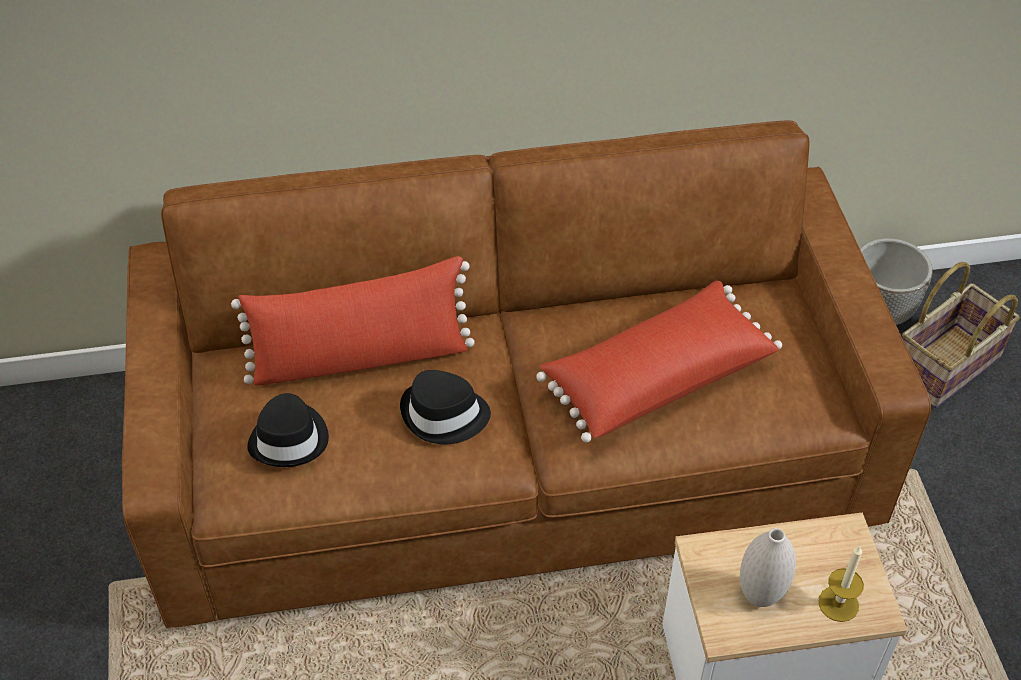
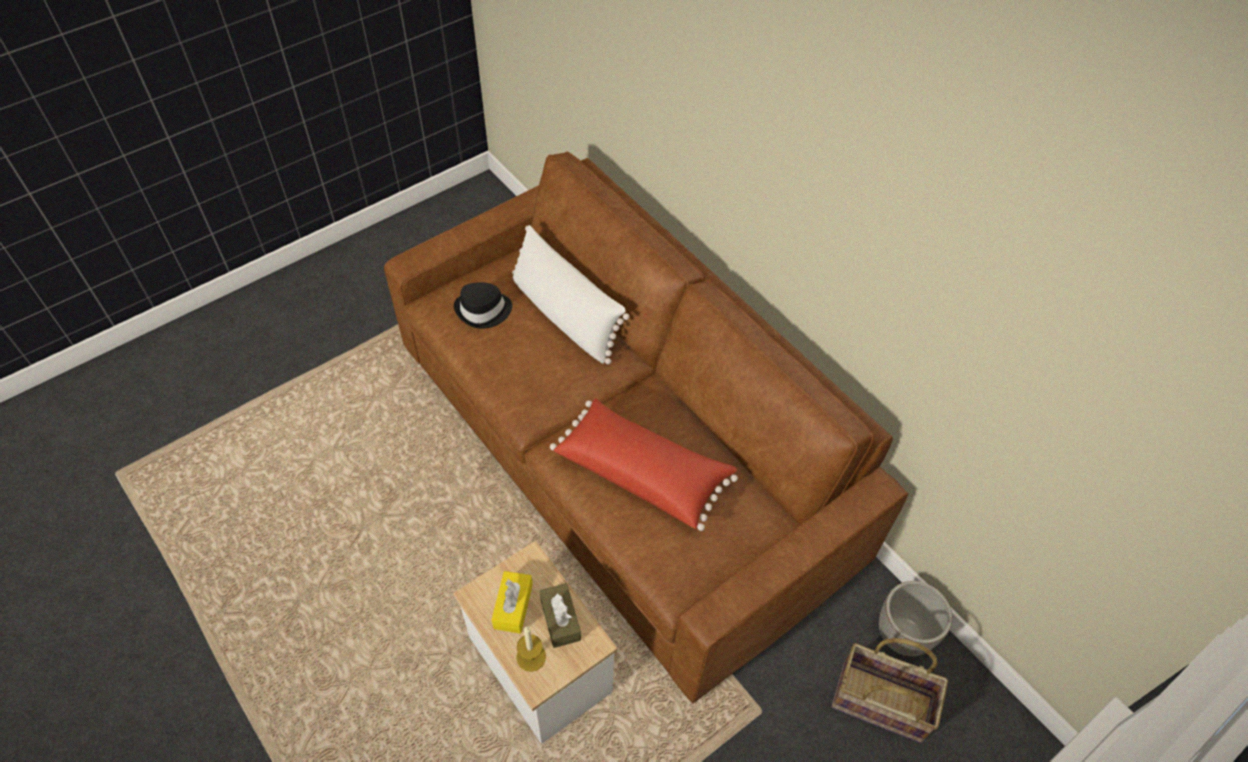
camera: 60 degrees right, 5 degrees up
red pillow [231,256,475,385] -> white pillow [512,225,630,364]
black hat [400,370,491,444] -> none
white vase [740,528,796,607] -> yellow tissue box [492,571,533,634]
none -> brown tissue box [540,583,581,648]

